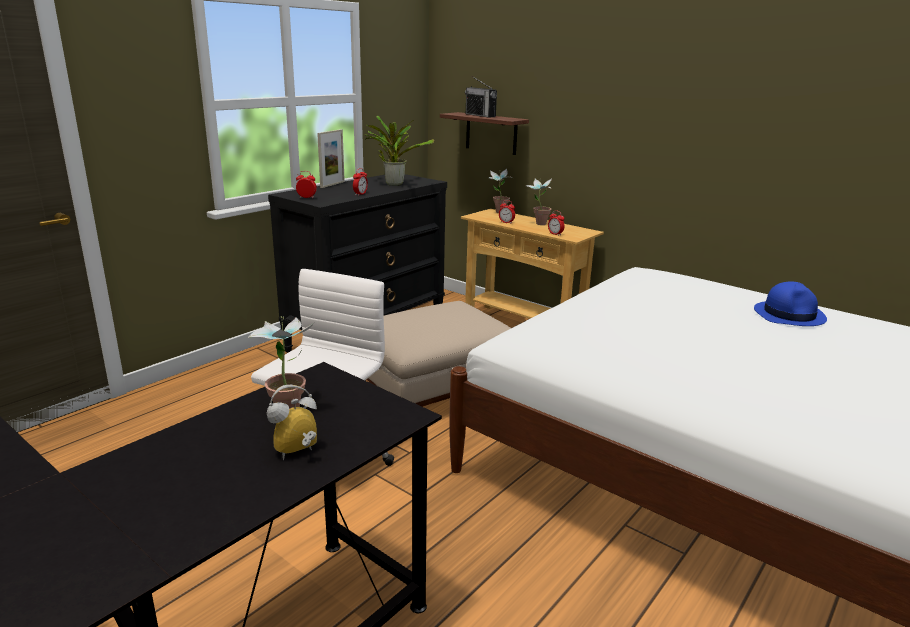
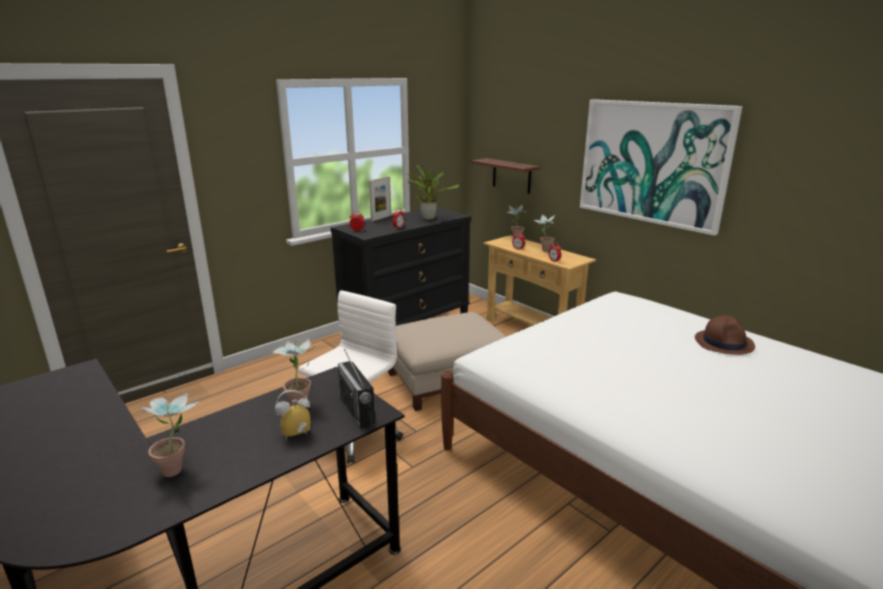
camera: 10 degrees right, 0 degrees up
radio [465,76,497,118] -> radio moved to [338,349,375,428]
blue hat [754,282,827,326] -> brown hat [695,316,755,355]
none -> potted plant [139,393,200,477]
none -> picture [580,99,743,236]

